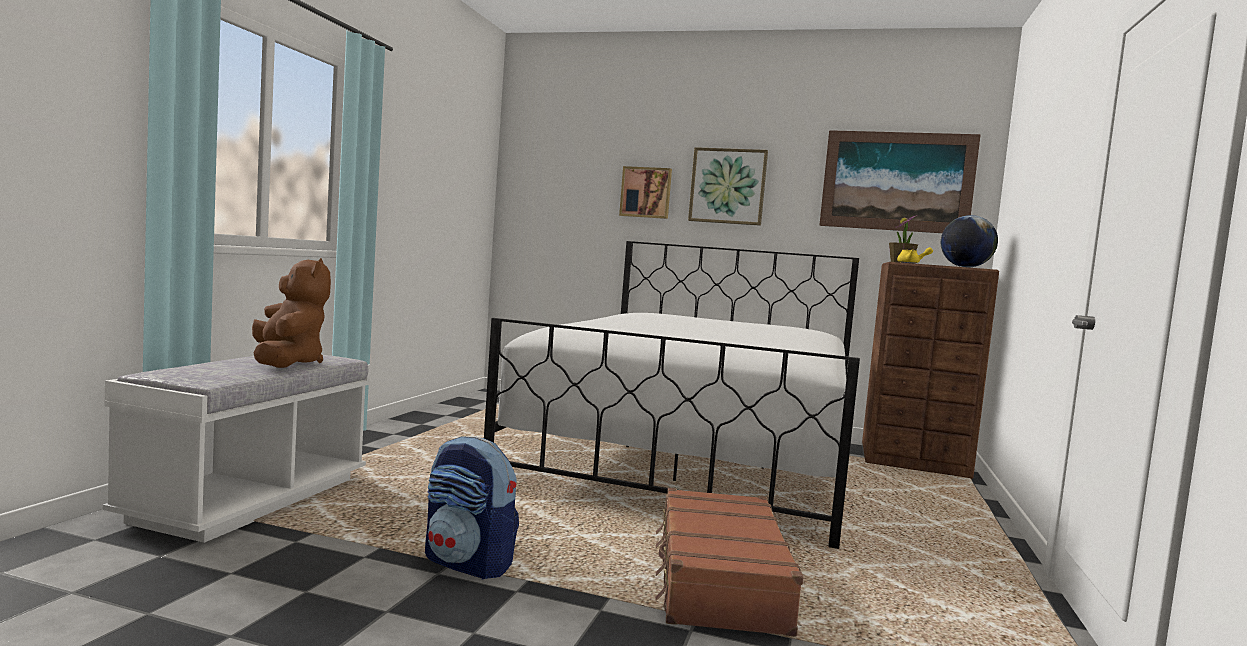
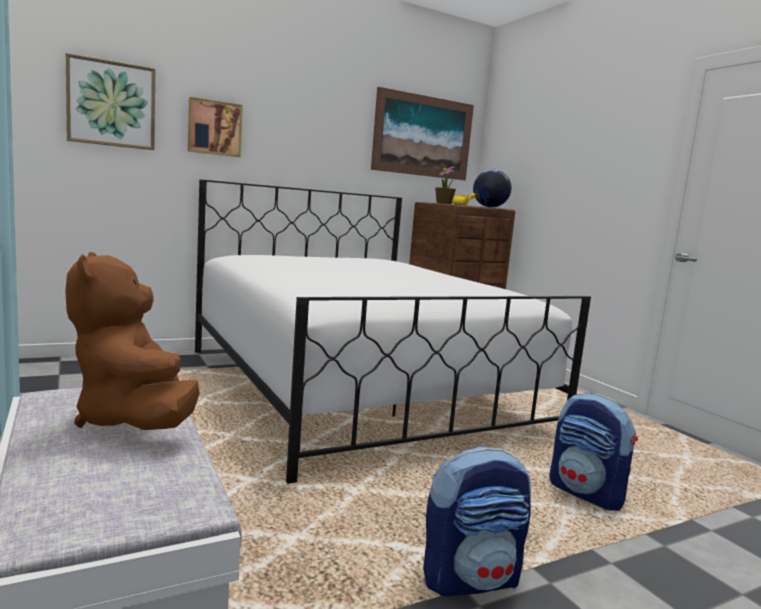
camera: 45 degrees left, 5 degrees up
brown plush toy [252,258,331,368] -> brown plush toy turned 135 degrees counterclockwise [65,252,200,430]
brown suitcase [655,488,804,637] -> backpack [549,393,638,511]
picture [688,147,768,226] -> picture moved to [66,53,155,150]

